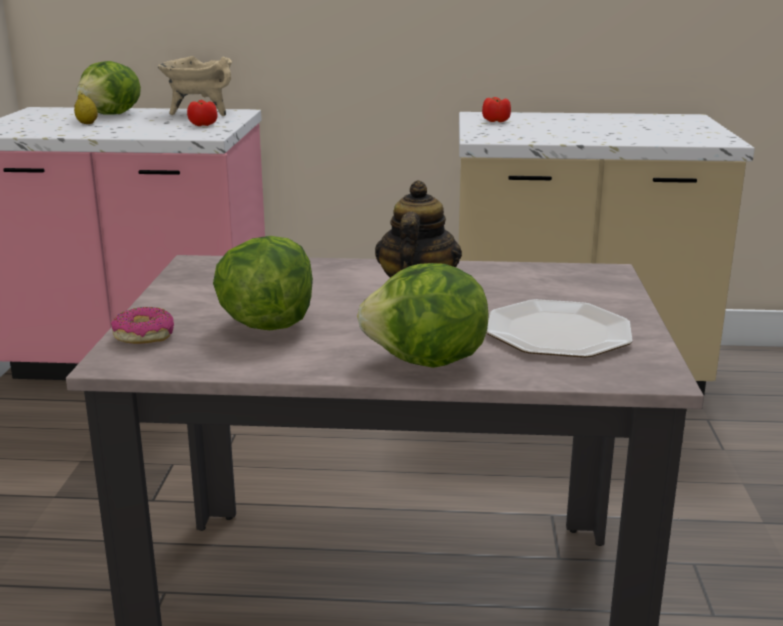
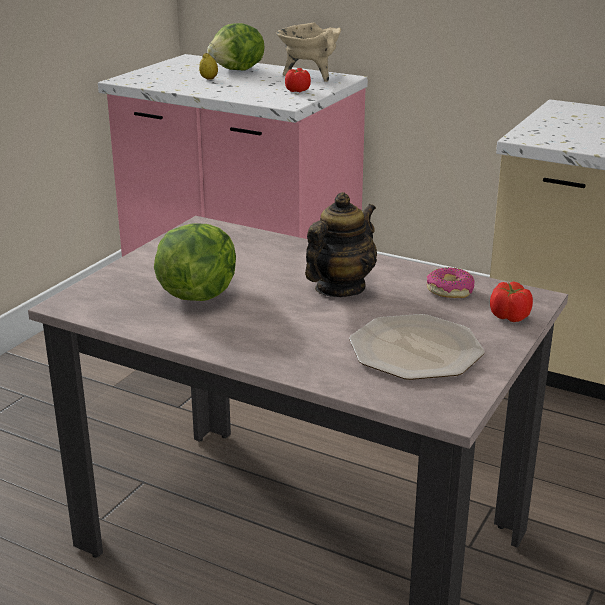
camera: 25 degrees right, 5 degrees up
donut [111,307,174,344] -> donut moved to [427,267,475,298]
lettuce [357,263,489,368] -> none
tomato [482,97,511,122] -> tomato moved to [490,281,533,322]

